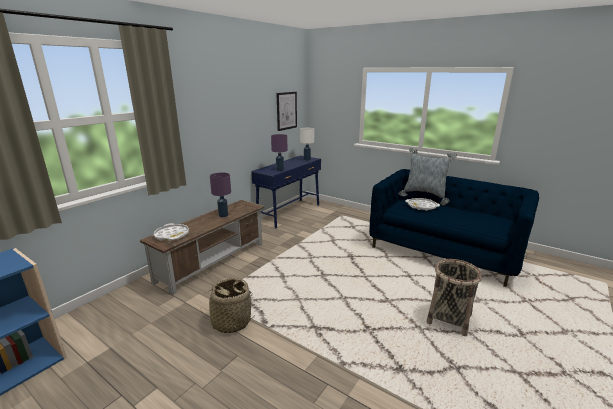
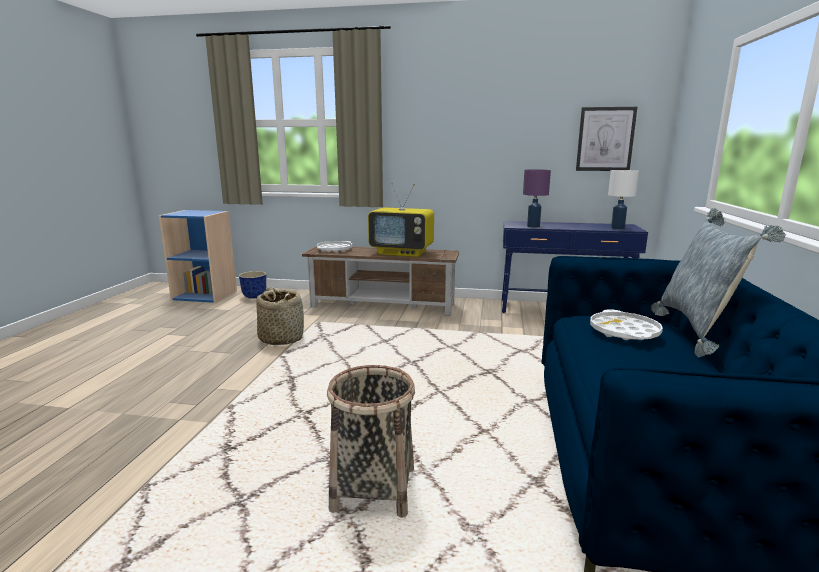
camera: 65 degrees right, 5 degrees down
purple table lamp [210,173,231,217] -> television [368,183,434,257]
none -> planter [239,271,266,299]

